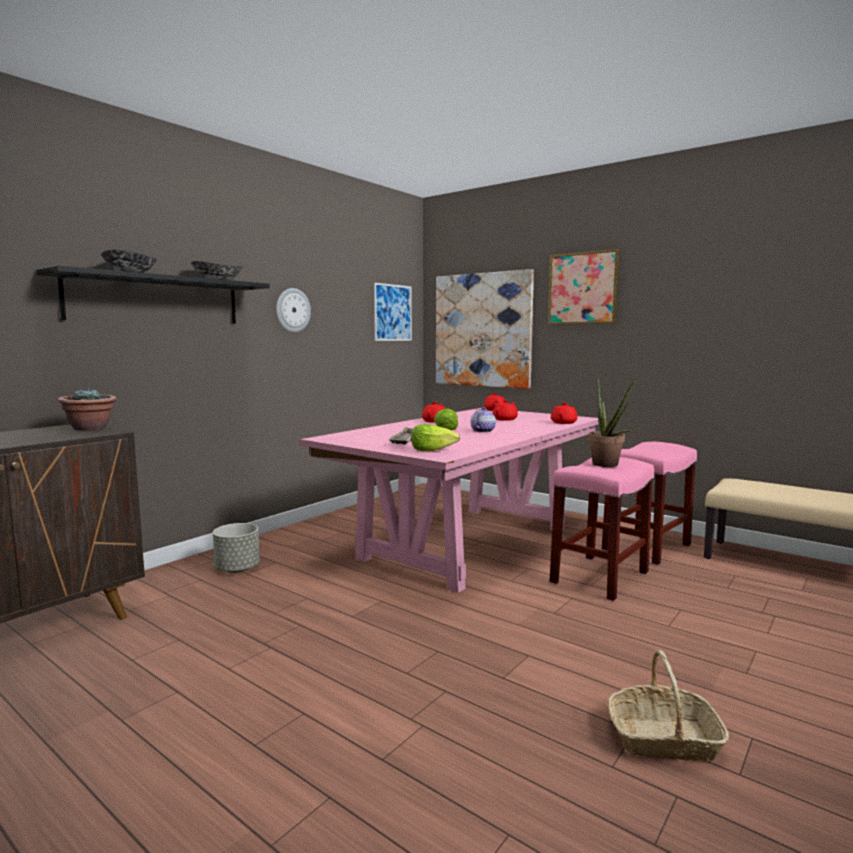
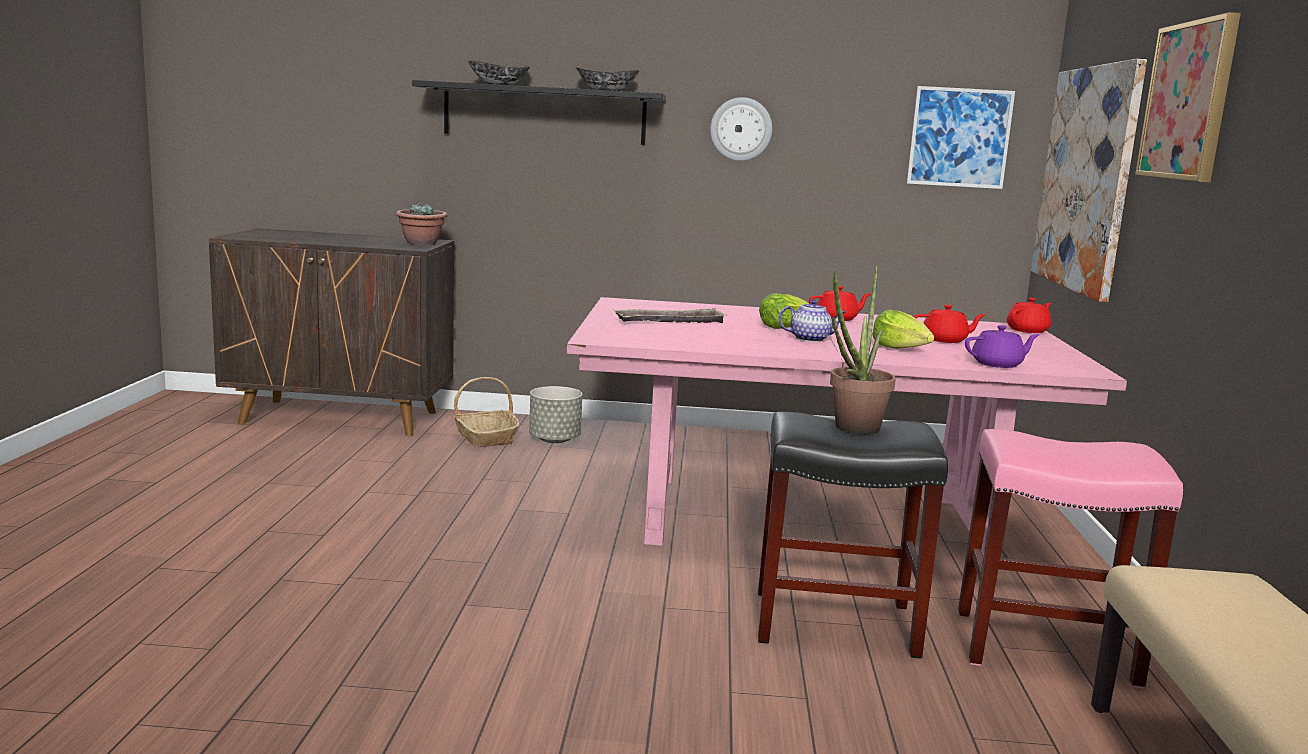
camera: 55 degrees right, 5 degrees up
lettuce [411,424,460,451] -> lettuce moved to [872,309,934,349]
pink stool [550,457,654,602] -> black stool [758,412,948,658]
red teapot [551,403,577,424] -> purple teapot [965,325,1040,368]
basket [607,650,729,762] -> basket moved to [454,377,520,447]

